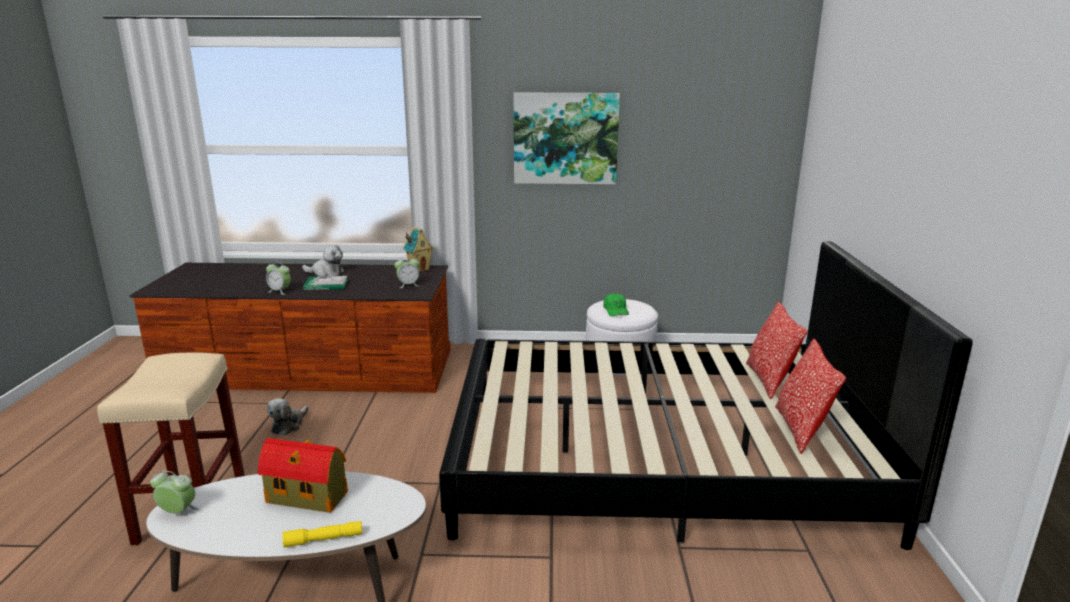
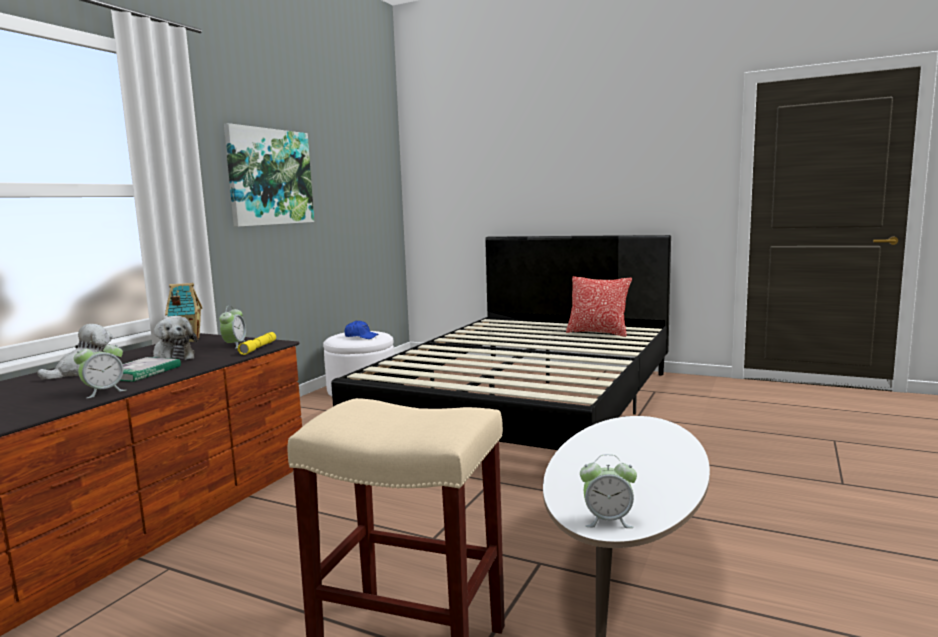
camera: 65 degrees left, 10 degrees down
alarm clock [150,471,199,514] -> alarm clock turned 120 degrees counterclockwise [580,454,637,528]
toy house [258,438,348,513] -> none
plush toy [267,398,309,436] -> plush toy moved to [153,316,198,361]
yellow flashlight [282,521,362,548] -> yellow flashlight moved to [238,332,276,355]
green cap [603,293,629,316] -> blue cap [344,320,379,339]
pillow [746,301,808,399] -> none

